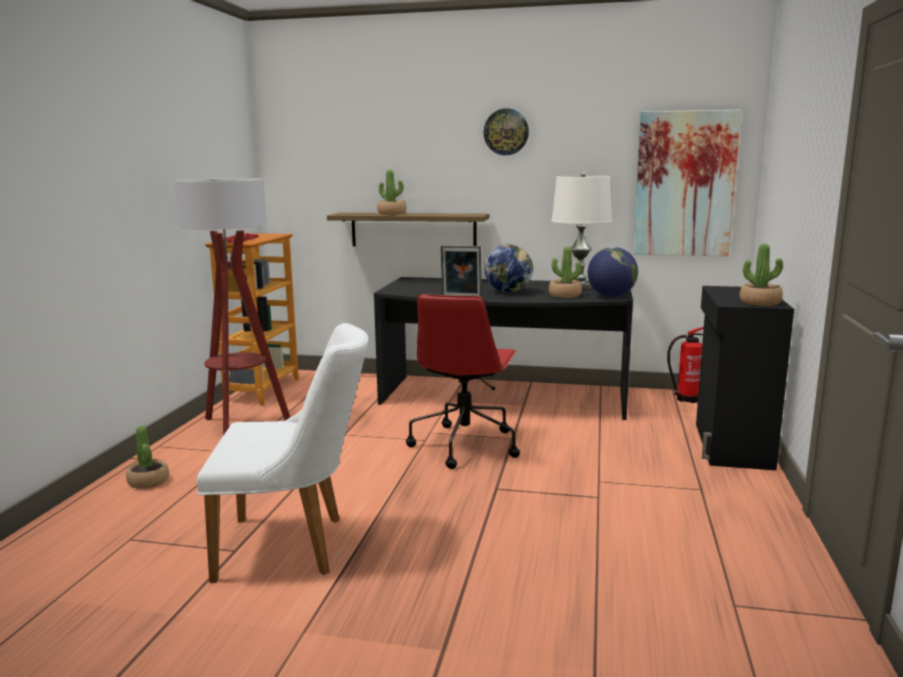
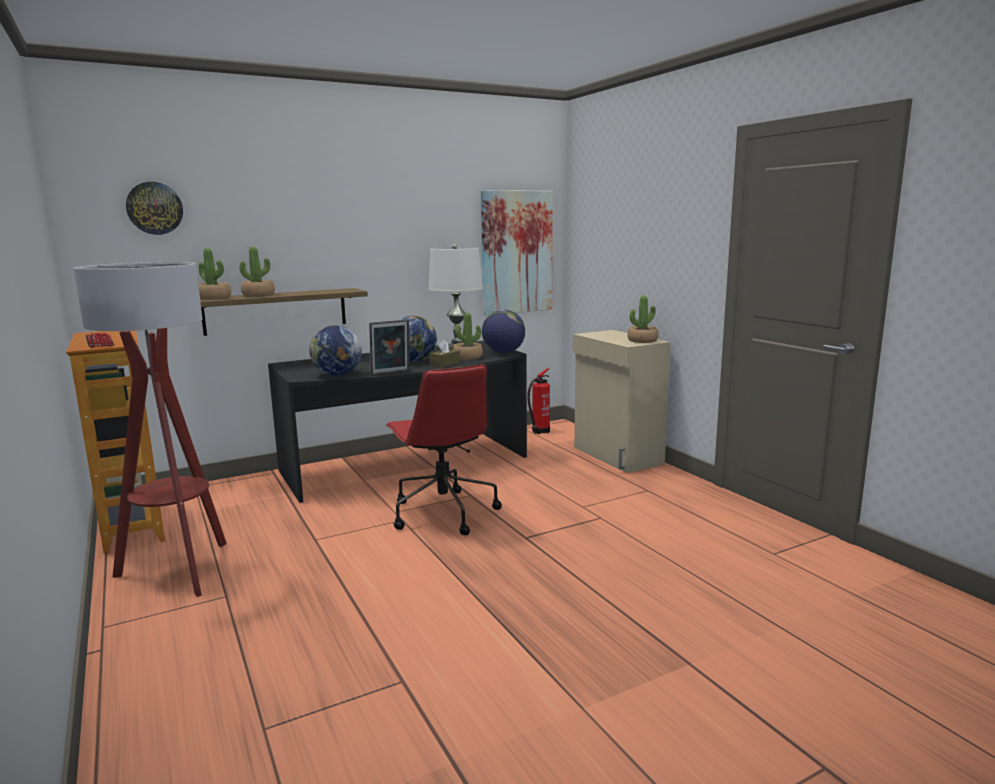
camera: 40 degrees left, 0 degrees up
potted plant [126,425,169,489] -> potted plant moved to [198,248,231,300]
white chair [197,323,368,583] -> none
wall clock [484,108,529,155] -> wall clock moved to [126,182,183,235]
black cabinet [696,286,794,470] -> beige cabinet [573,330,671,473]
none -> globe [309,325,362,376]
none -> brown tissue box [430,340,460,368]

